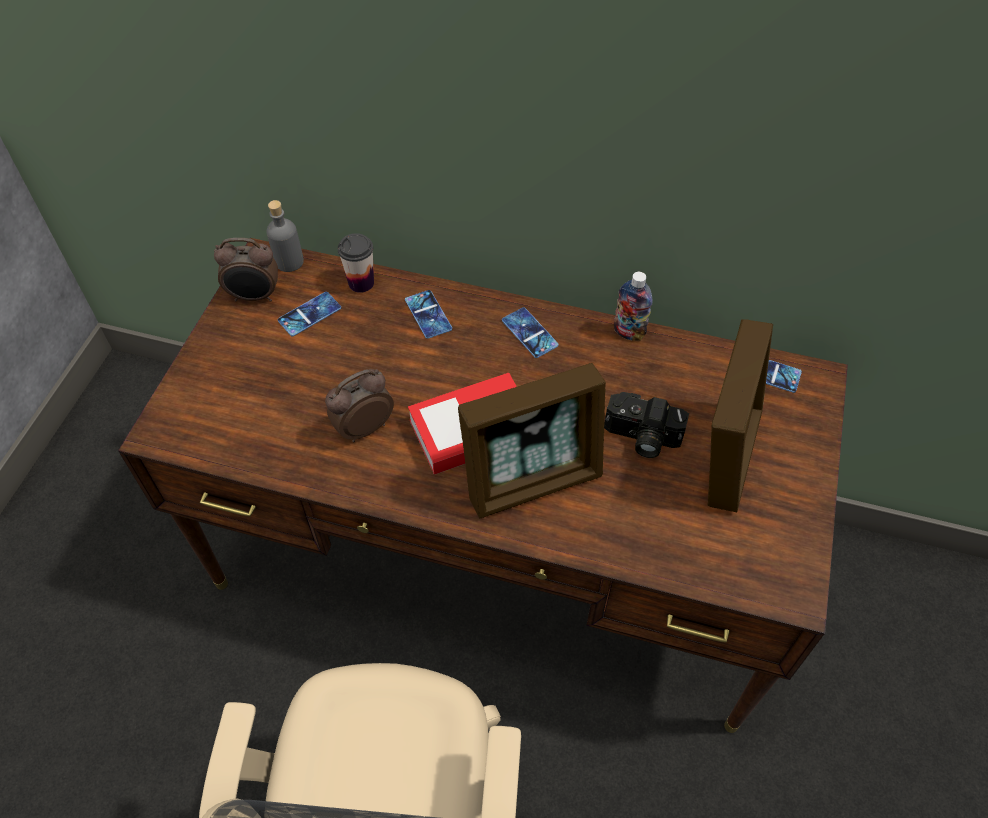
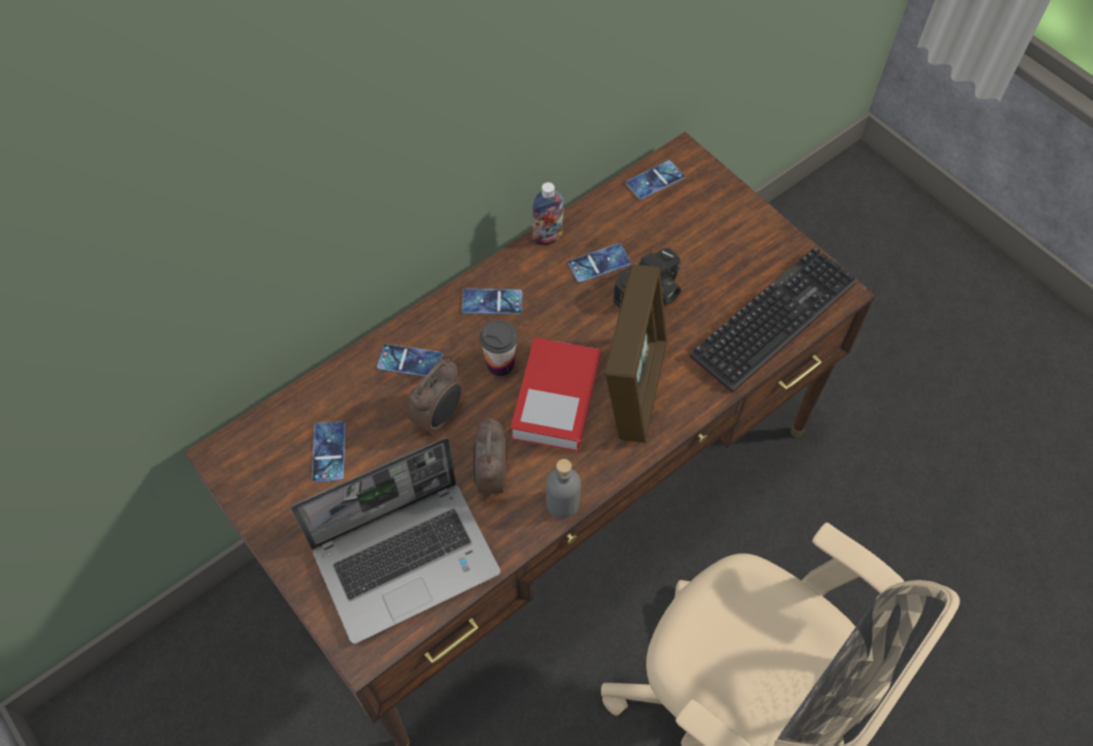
camera: 55 degrees left, 5 degrees up
alarm clock [214,238,278,302] -> alarm clock moved to [407,359,463,435]
grey bottle [267,200,304,272] -> grey bottle moved to [546,459,581,519]
cup [338,233,374,293] -> cup moved to [480,320,518,376]
picture frame [708,319,773,513] -> none
none -> laptop [291,437,500,644]
none -> phone [568,243,631,283]
none -> keyboard [689,246,857,393]

